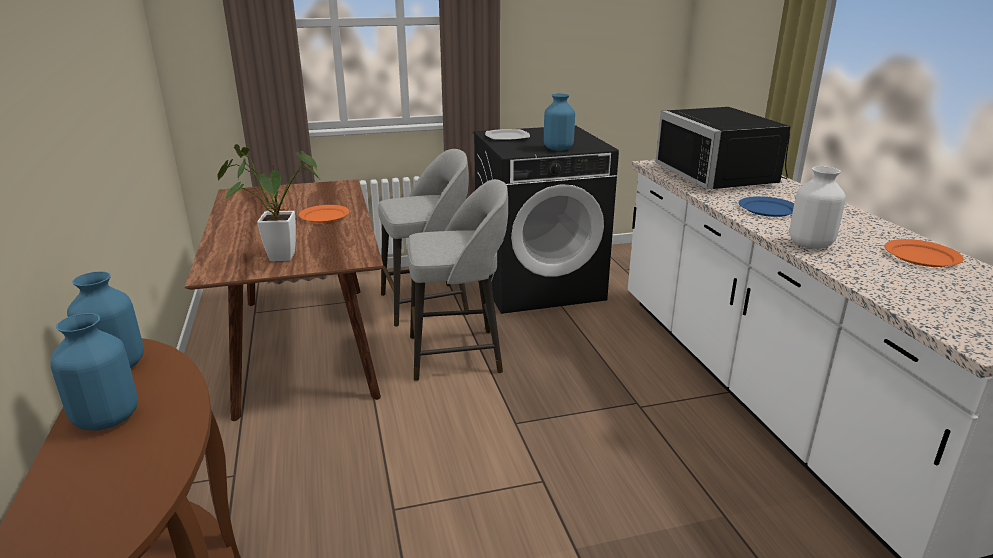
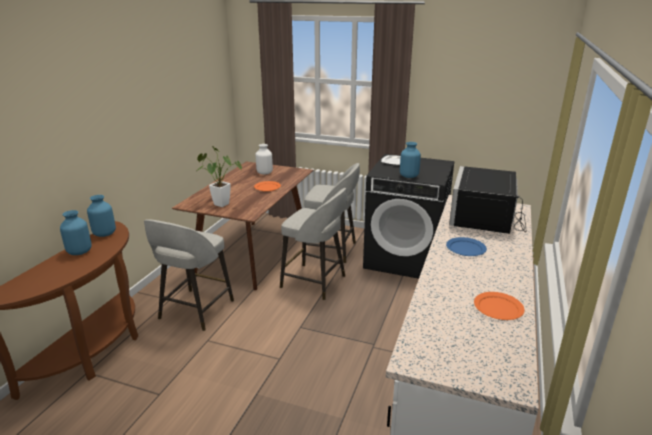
camera: 35 degrees right, 0 degrees up
white vase [789,166,846,249] -> white vase moved to [256,144,273,175]
none -> grey stool [144,219,234,331]

